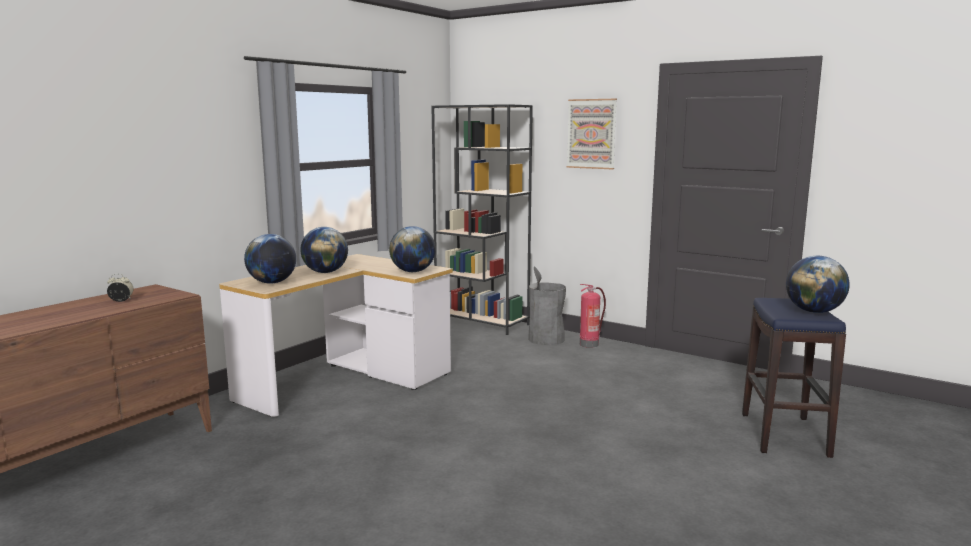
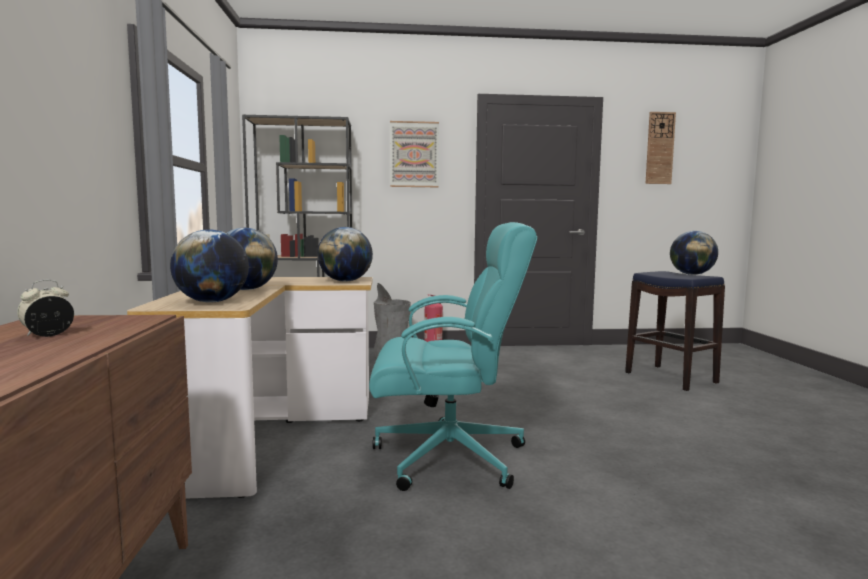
camera: 40 degrees left, 5 degrees down
none -> turquoise office chair [369,222,537,491]
none -> wall clock [645,112,676,184]

